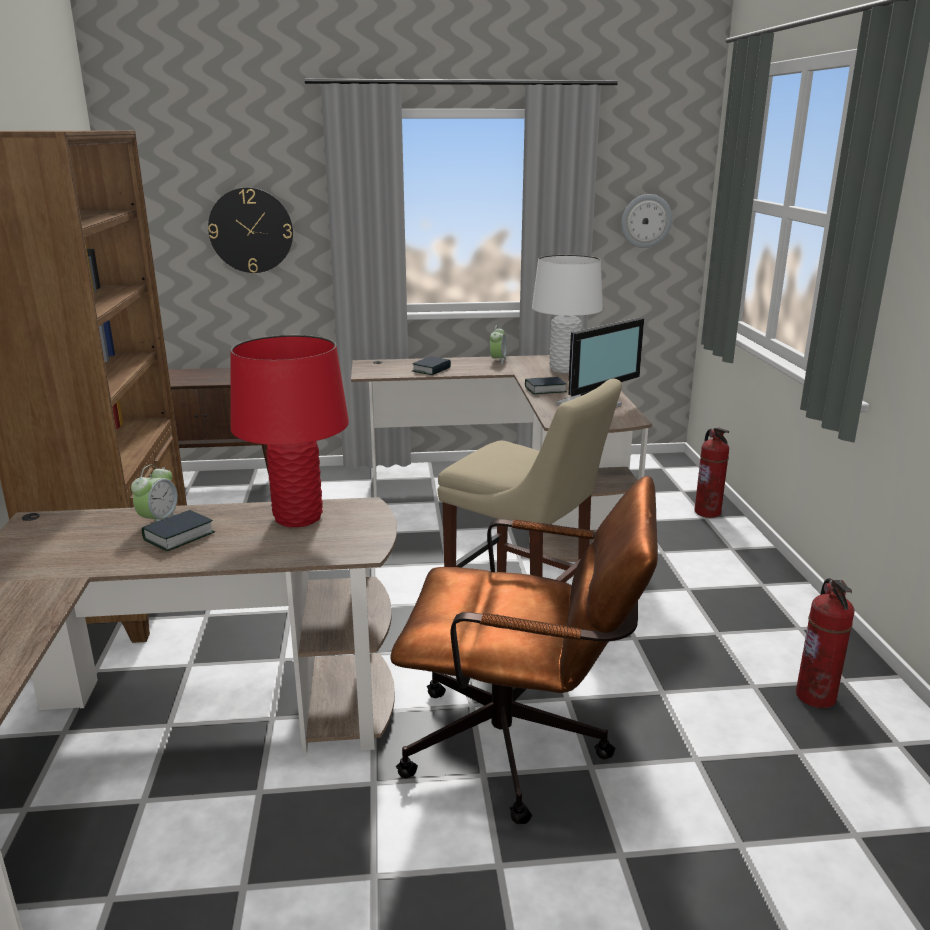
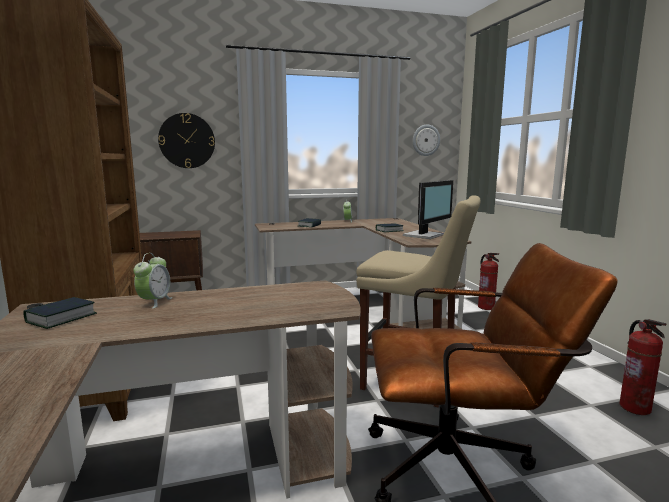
camera: 10 degrees left, 10 degrees down
book [142,510,215,551] -> book moved to [24,297,97,329]
red table lamp [230,335,349,527] -> none
white table lamp [532,255,603,373] -> none

